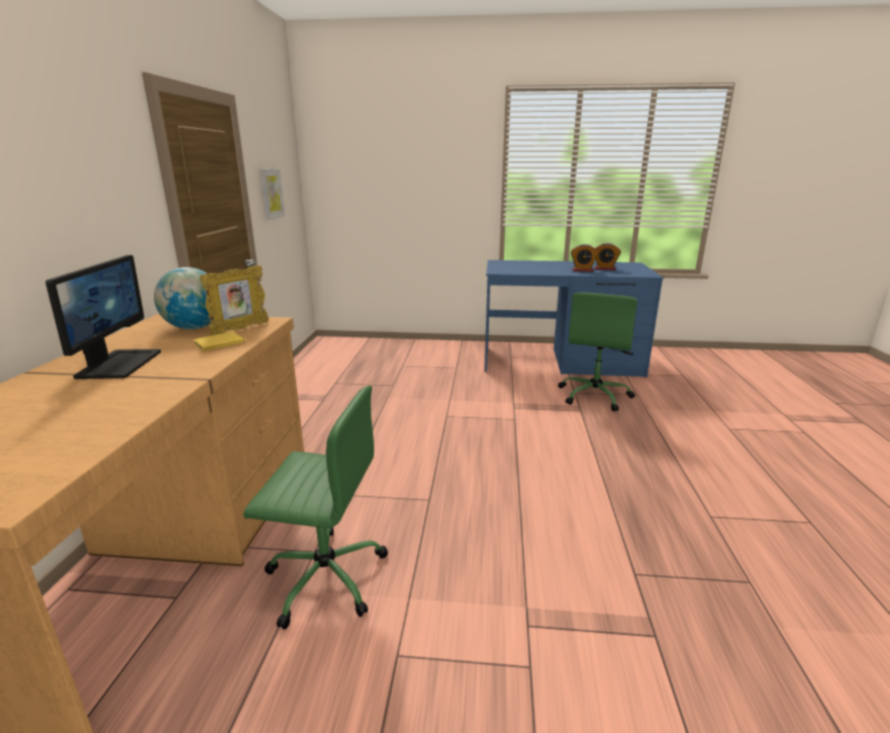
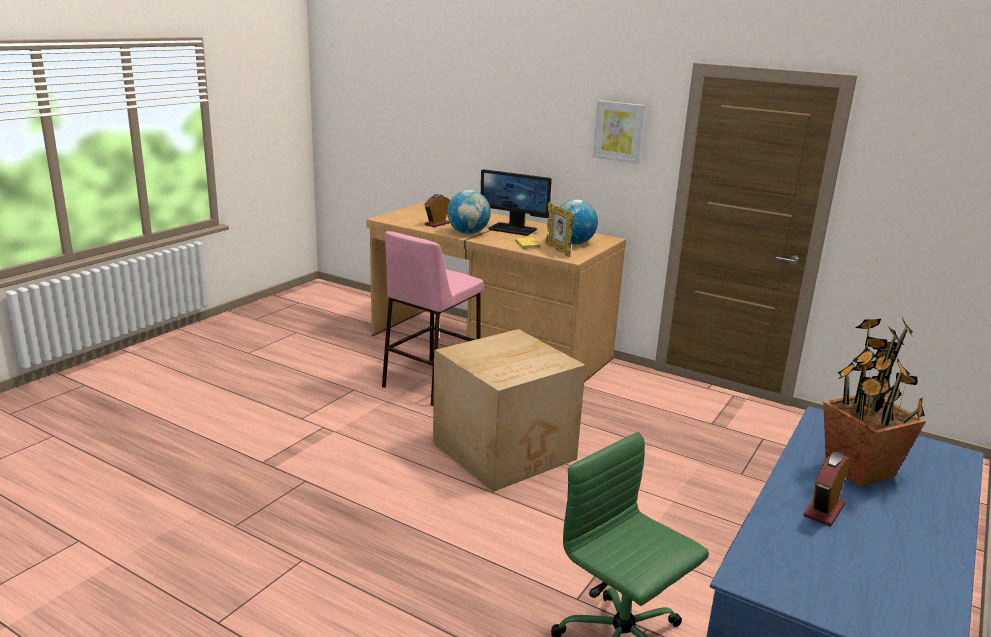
camera: 115 degrees right, 0 degrees up
green office chair [244,385,388,630] -> pink stool [382,231,484,406]
picture [260,169,285,220] -> picture moved to [593,100,645,163]
alarm clock [595,243,621,271] -> alarm clock moved to [424,194,450,227]
none -> cardboard box [433,329,586,492]
none -> globe [447,190,491,234]
none -> potted plant [823,317,926,487]

